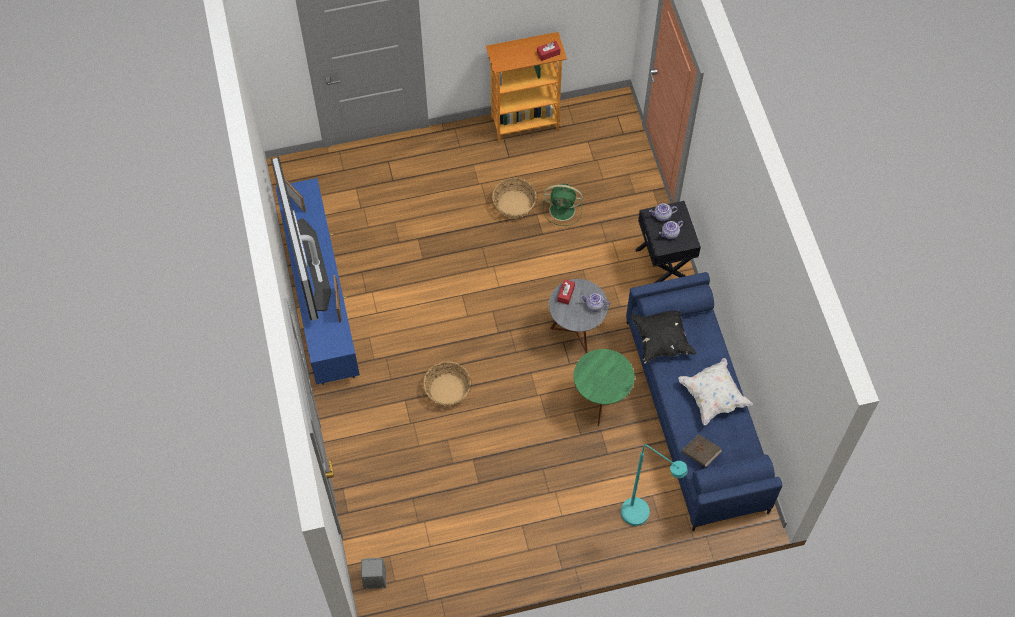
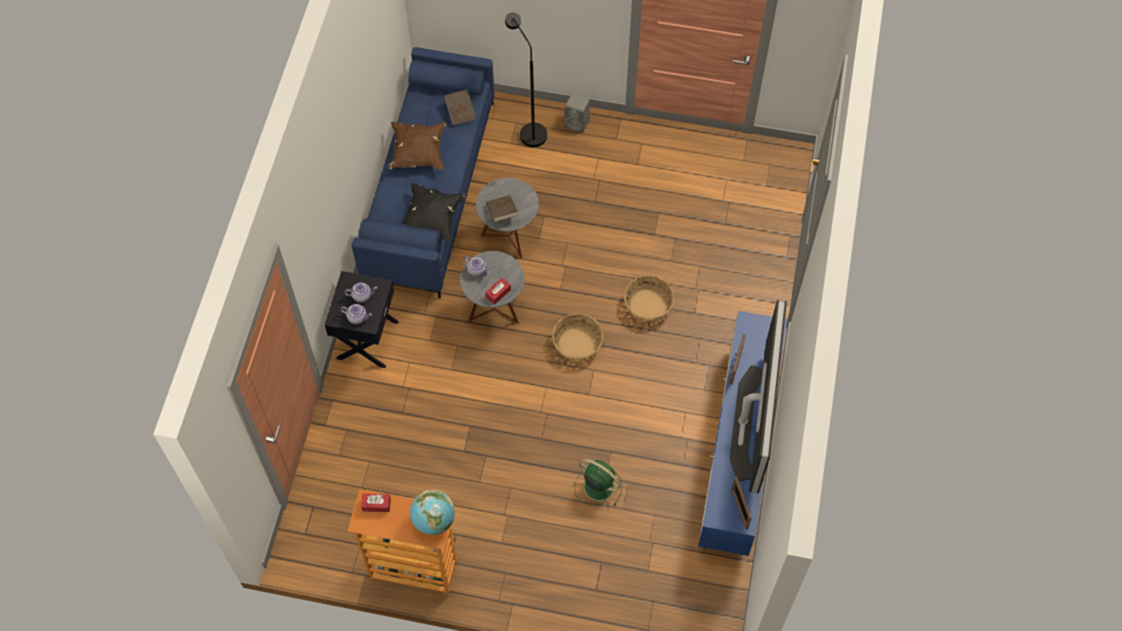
camera: 155 degrees left, 0 degrees up
grey speaker [361,558,386,589] -> grey speaker moved to [564,93,590,133]
basket [492,178,537,219] -> basket moved to [552,313,603,361]
green fan [543,183,583,226] -> green fan moved to [574,459,623,506]
green side table [573,349,635,426] -> grey side table [476,178,539,258]
turquoise floor lamp [621,444,688,526] -> black floor lamp [505,13,547,147]
white pillow [678,358,753,425] -> brown pillow [388,122,446,170]
none -> globe [410,490,455,535]
none -> brown book [486,195,518,222]

